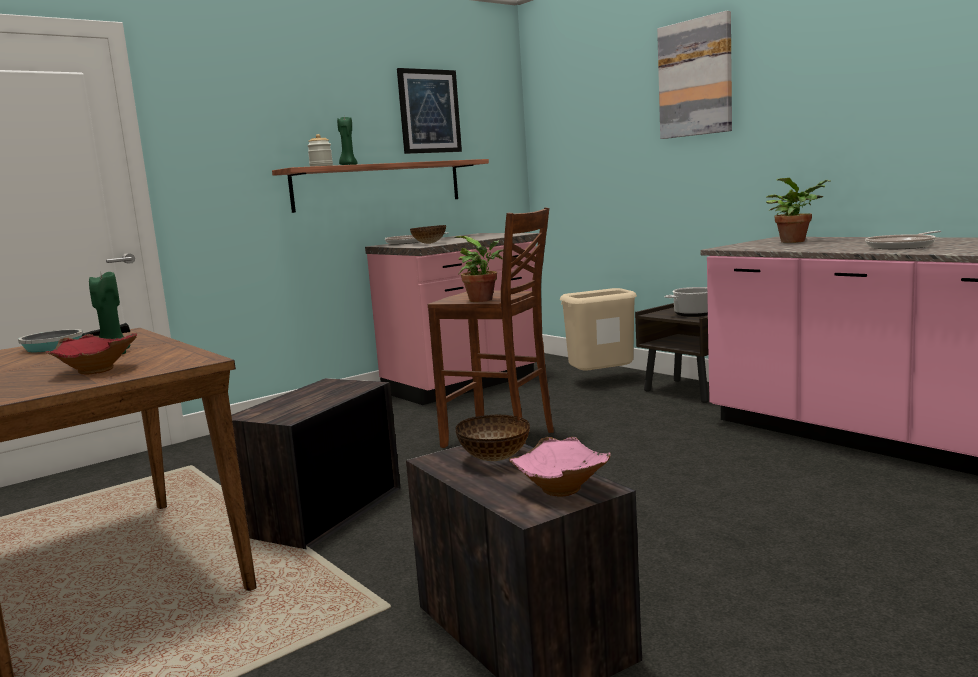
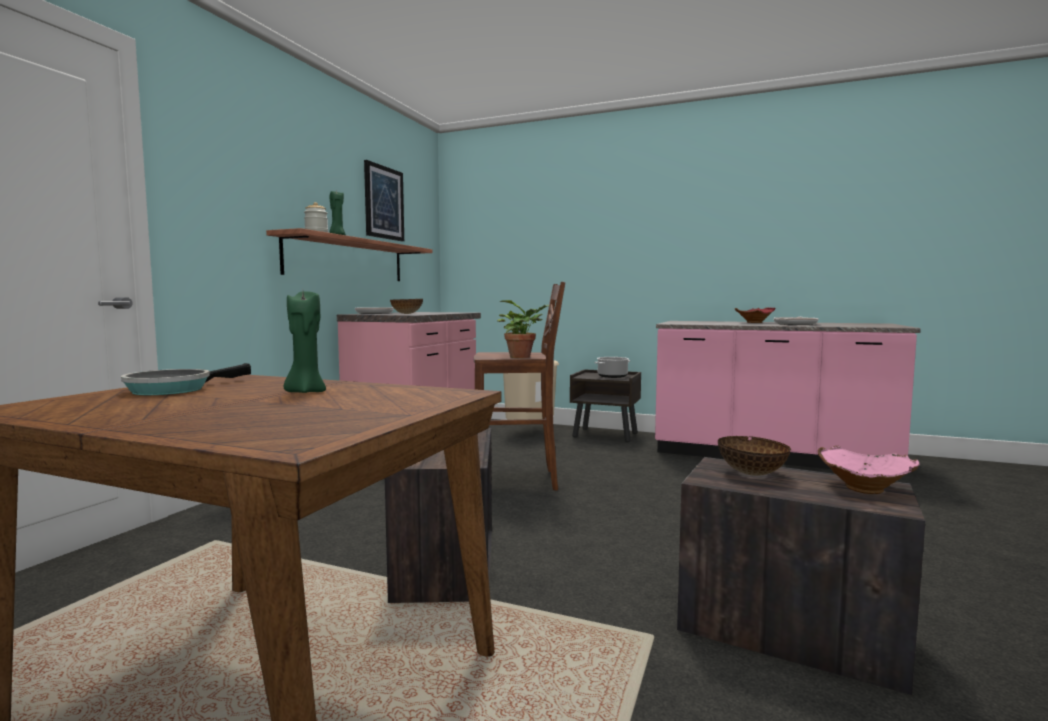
camera: 30 degrees left, 5 degrees down
red bowl [45,333,137,375] -> red bowl moved to [735,308,775,323]
picture [657,11,732,139] -> none
potted plant [766,178,832,243] -> none

